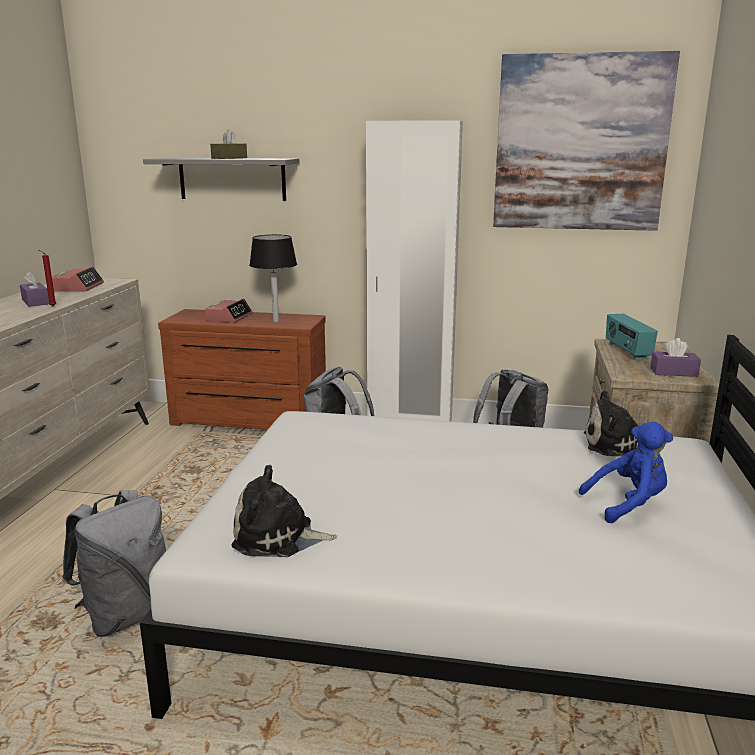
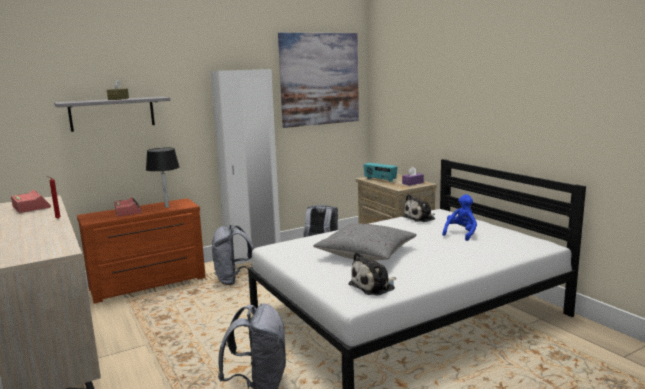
camera: 40 degrees left, 5 degrees down
purple tissue box [20,271,49,307] -> none
none -> grey pillow [313,224,417,260]

